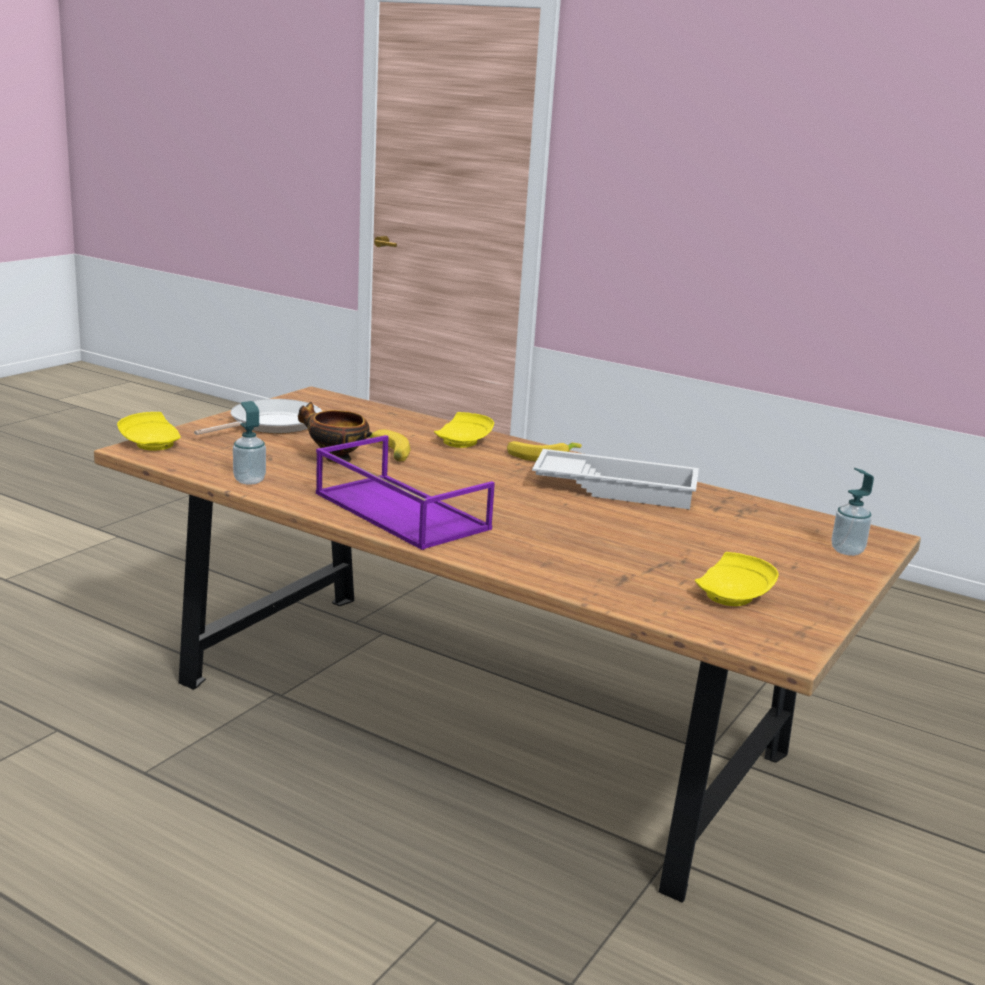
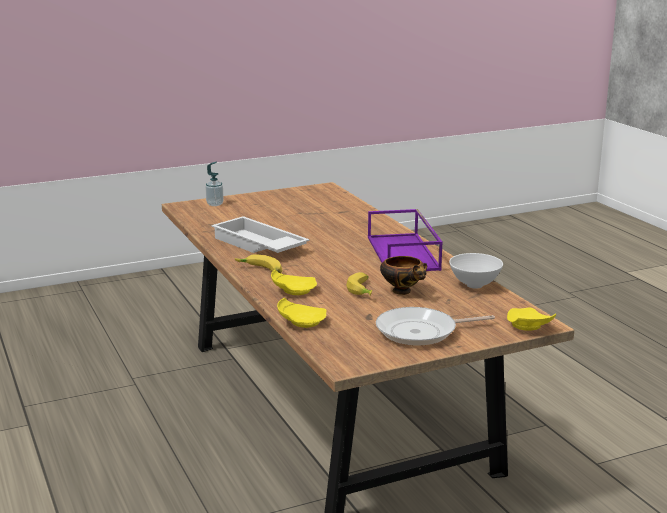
camera: 145 degrees left, 0 degrees up
soap dispenser [233,401,266,485] -> white bowl [449,253,503,289]
yellow plate [695,552,779,606] -> yellow plate moved to [277,298,326,328]

